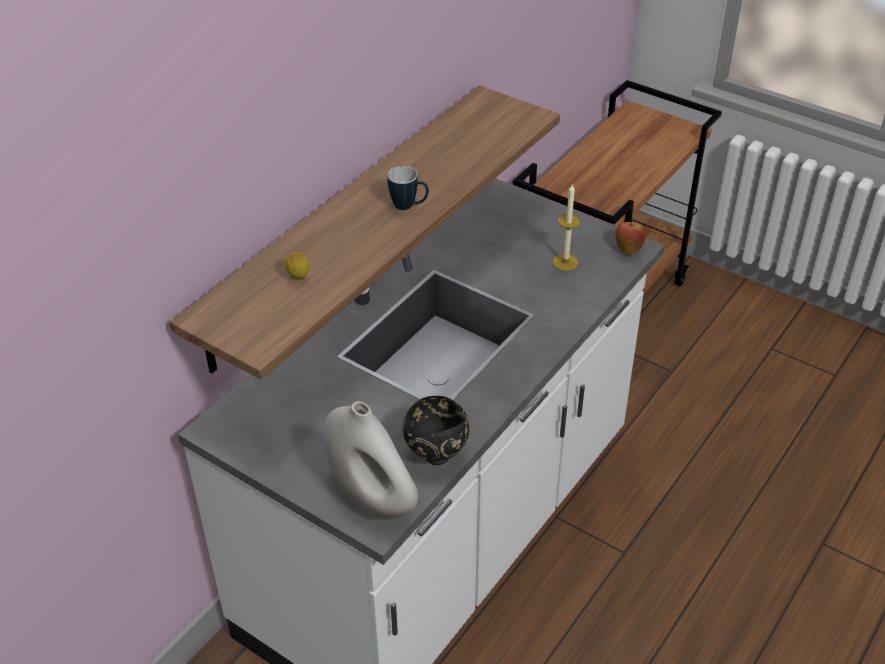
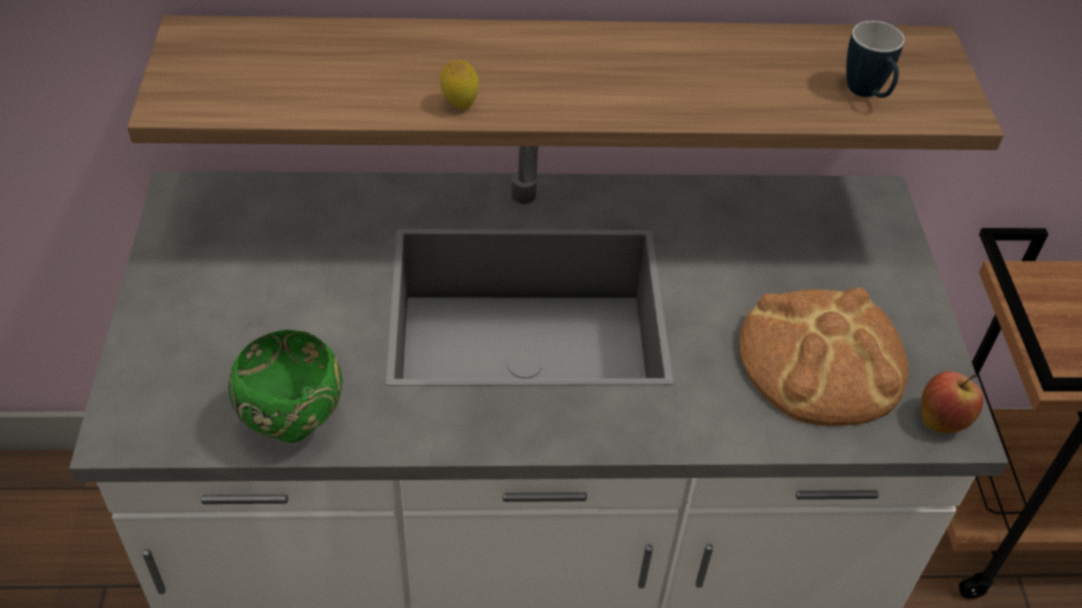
camera: 50 degrees right, 5 degrees up
lemon [285,252,309,280] -> lemon moved to [440,60,479,110]
white vase [324,401,418,520] -> none
mug [387,166,429,210] -> mug moved to [846,21,905,98]
black bowl [403,396,469,465] -> green bowl [228,330,343,443]
candle [553,184,580,271] -> bread [739,288,908,426]

